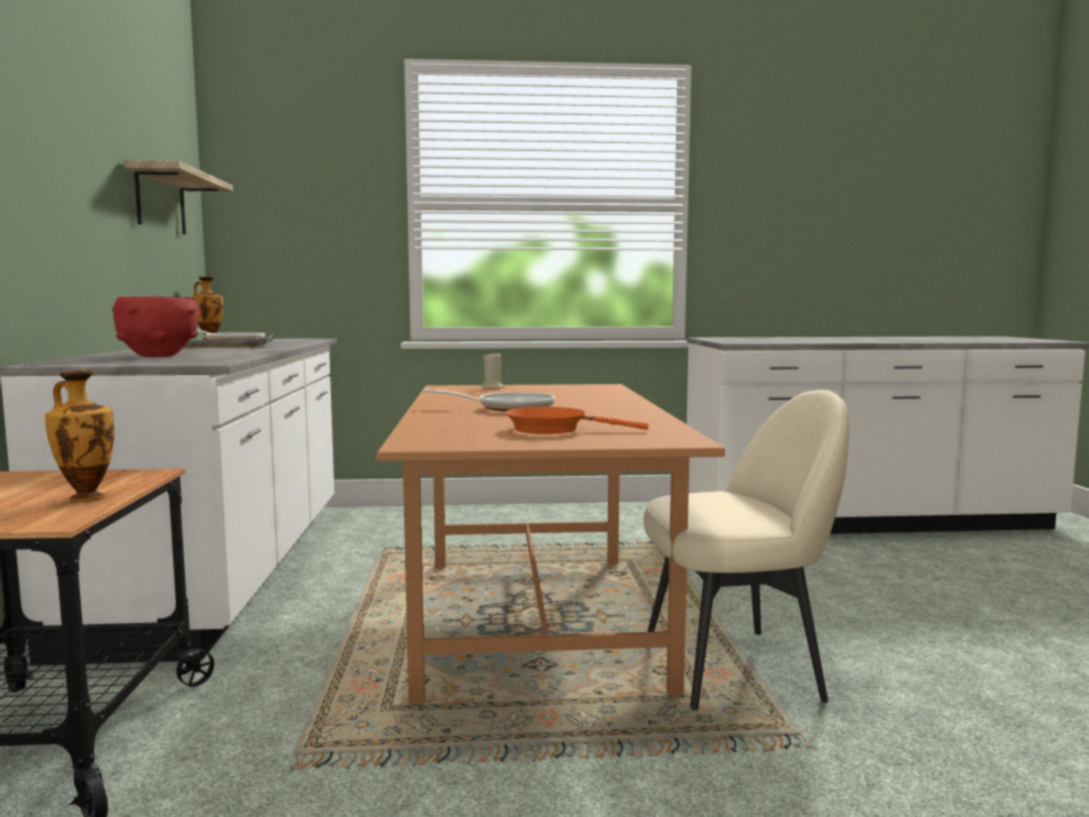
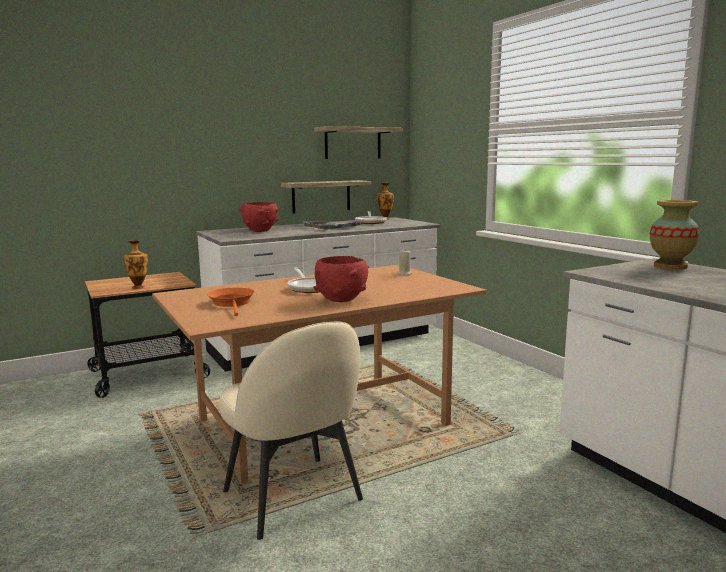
camera: 65 degrees right, 5 degrees up
none -> shelf [281,180,371,213]
none -> red bowl [313,256,369,302]
none -> vase [650,200,699,270]

